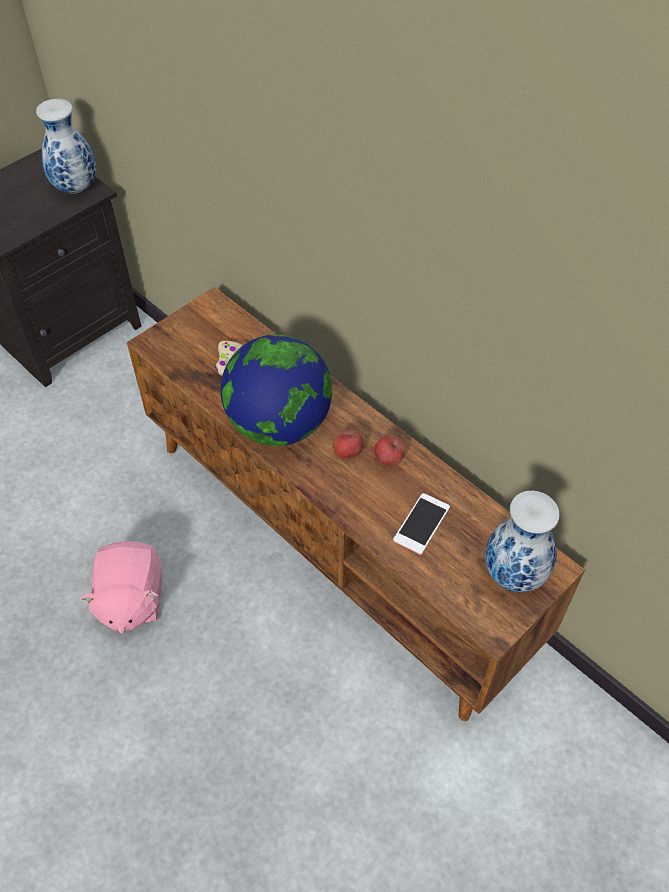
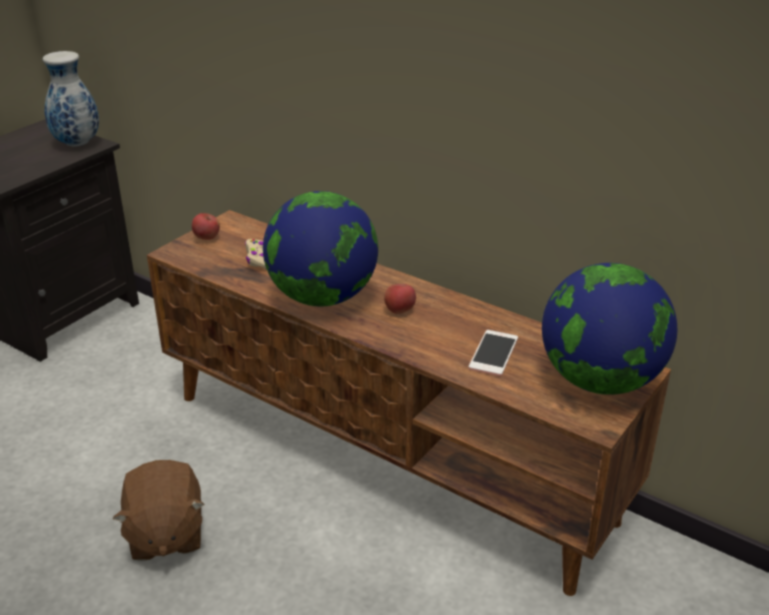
camera: 10 degrees left, 20 degrees down
pink plush toy [81,541,162,634] -> brown plush toy [113,460,204,561]
apple [374,435,405,466] -> apple moved to [192,213,220,240]
vase [485,491,560,592] -> globe [542,263,677,395]

